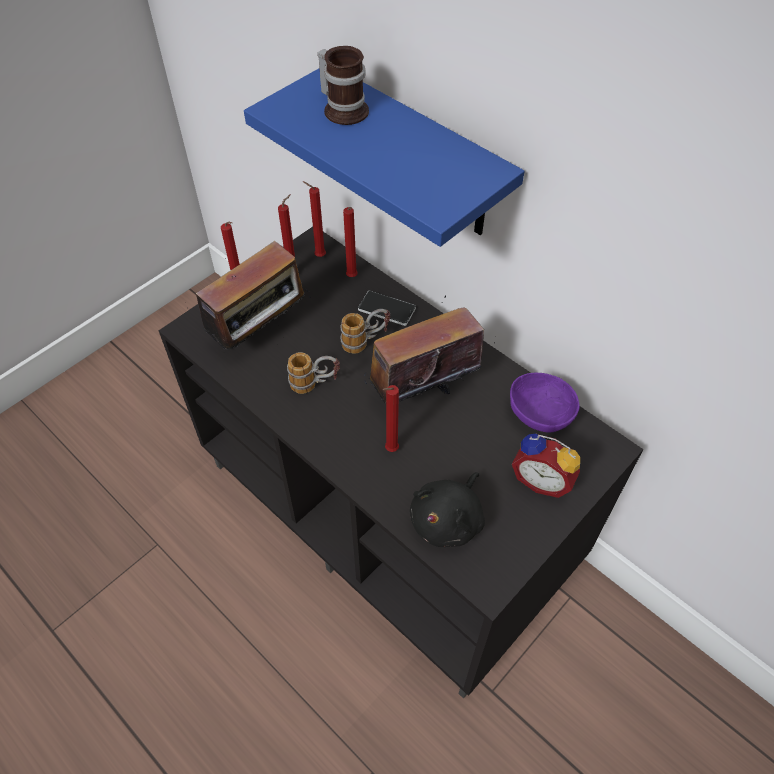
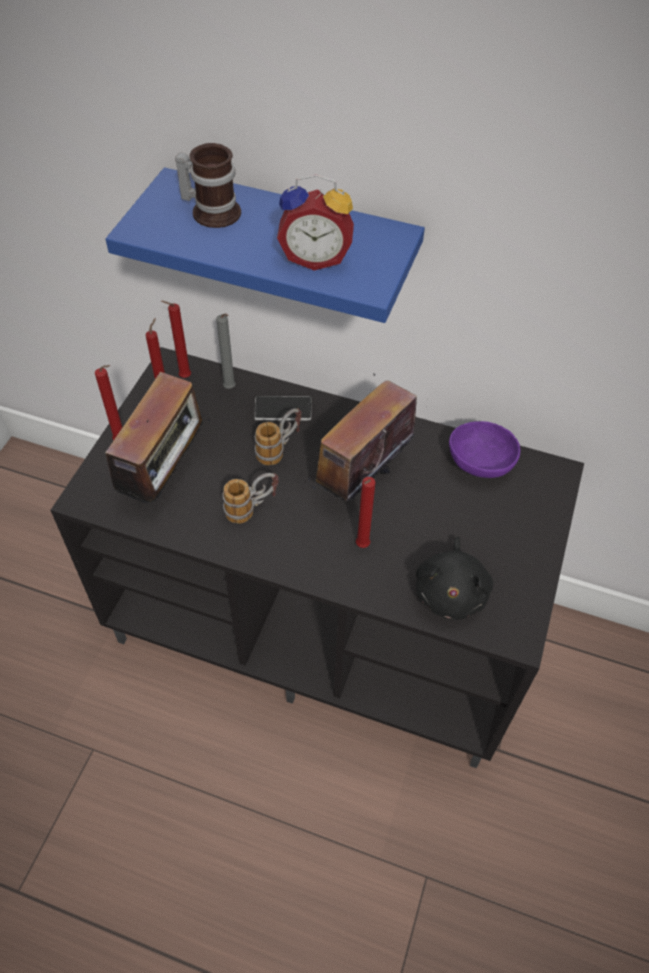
camera: 25 degrees left, 0 degrees up
red candle [343,207,358,277] -> grey candle [216,313,236,389]
alarm clock [512,433,580,498] -> alarm clock moved to [277,175,354,271]

